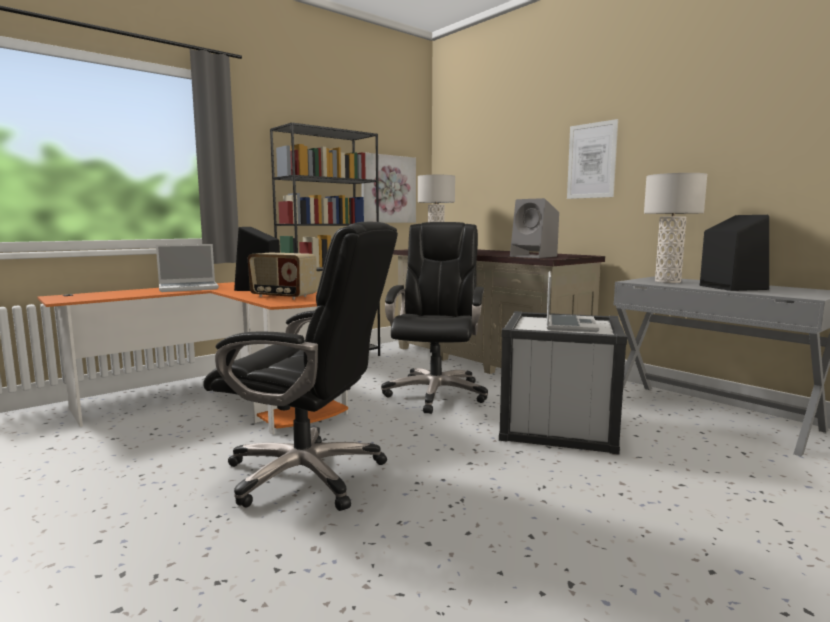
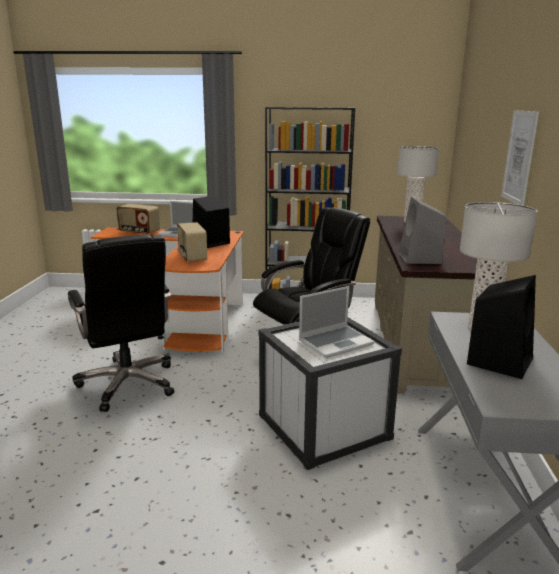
camera: 45 degrees right, 10 degrees up
picture [361,152,416,223] -> none
none -> radio [116,204,160,235]

